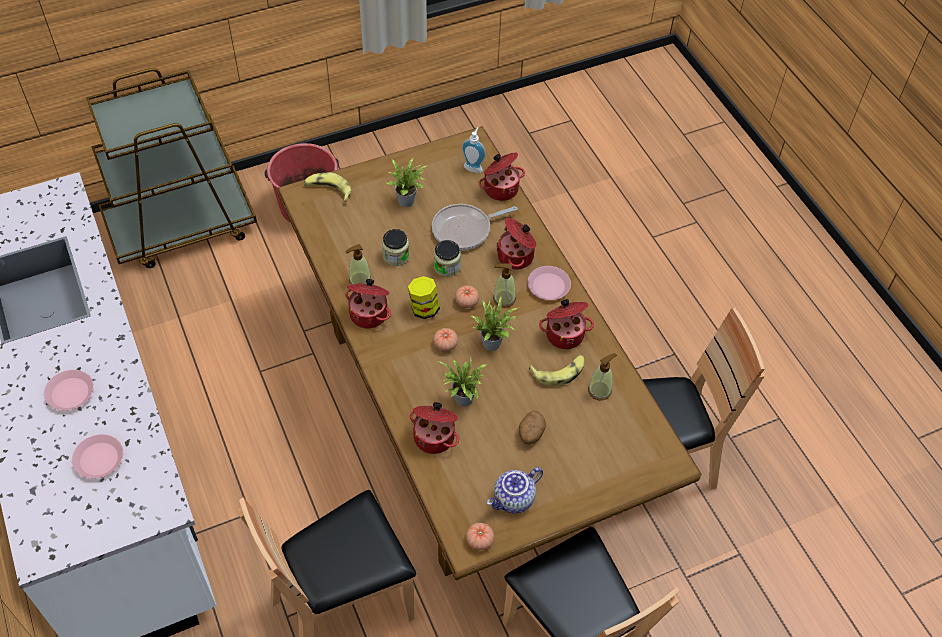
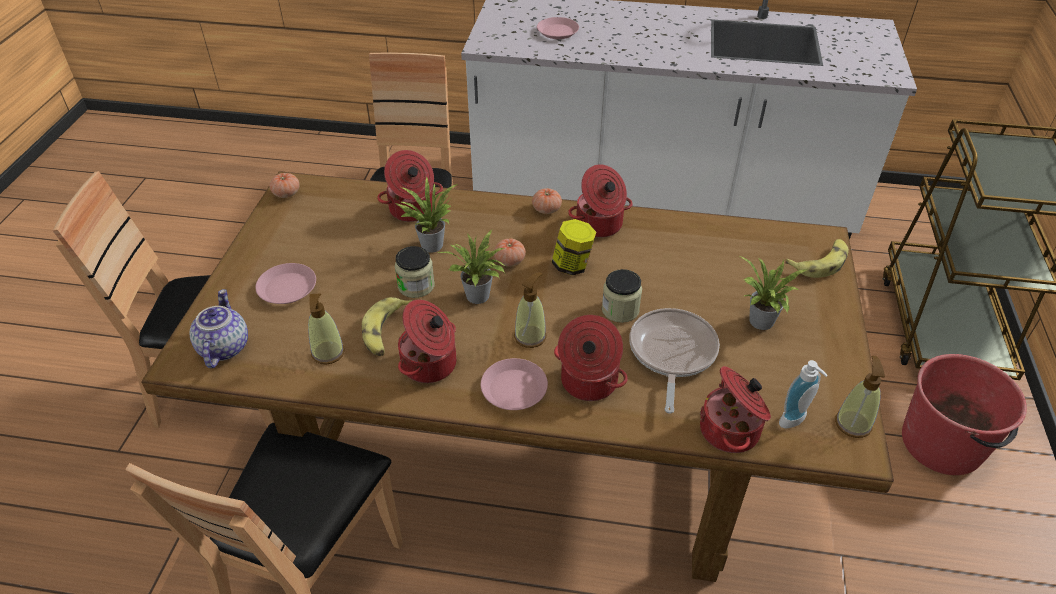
camera: 125 degrees right, 10 degrees down
pink plate [44,370,94,411] -> pink plate moved to [255,263,316,304]
soap dispenser [345,244,371,284] -> soap dispenser moved to [835,355,885,438]
jar [382,229,409,266] -> jar moved to [395,246,435,298]
tomato [455,285,479,308] -> tomato moved to [532,188,562,214]
teapot [487,467,543,513] -> teapot moved to [190,289,248,368]
potato [519,411,546,445] -> none

